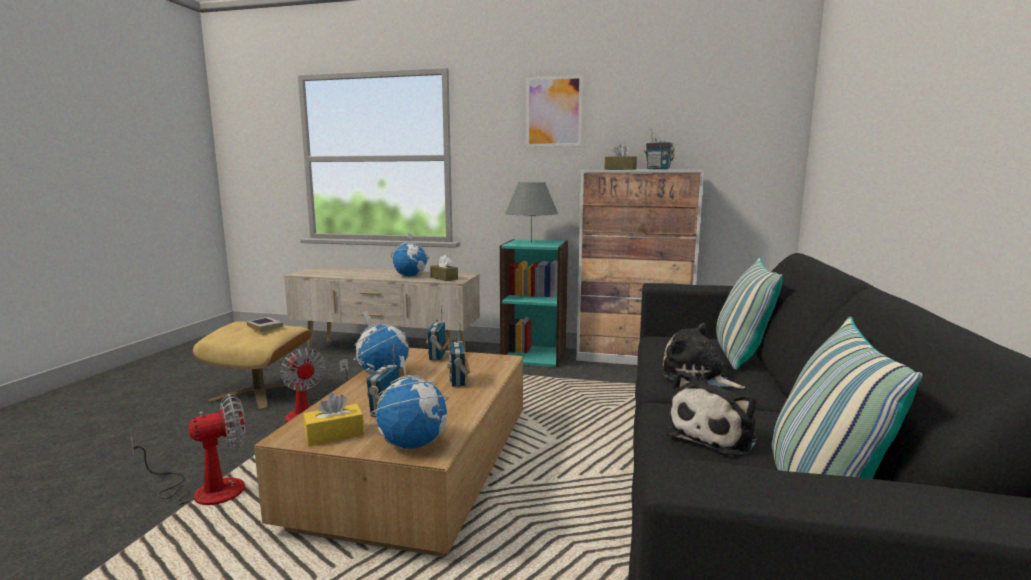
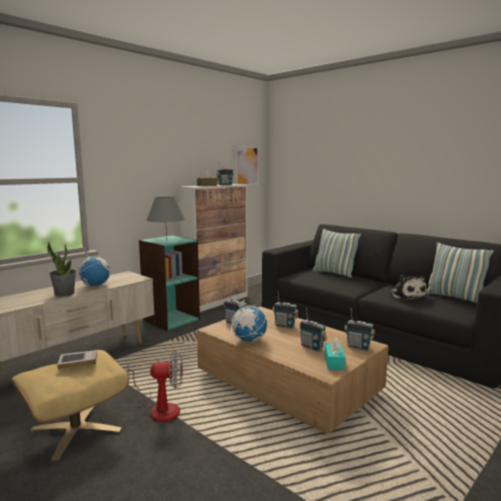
camera: 60 degrees left, 0 degrees up
fan [131,394,246,505] -> none
yellow tissue box [304,393,364,446] -> turquoise tissue box [324,337,346,370]
globe [371,356,449,449] -> radio [345,308,375,350]
brown tissue box [430,255,458,281] -> none
picture [526,75,583,147] -> picture moved to [235,145,259,186]
plush toy [660,323,745,389] -> none
none -> potted plant [47,242,76,296]

